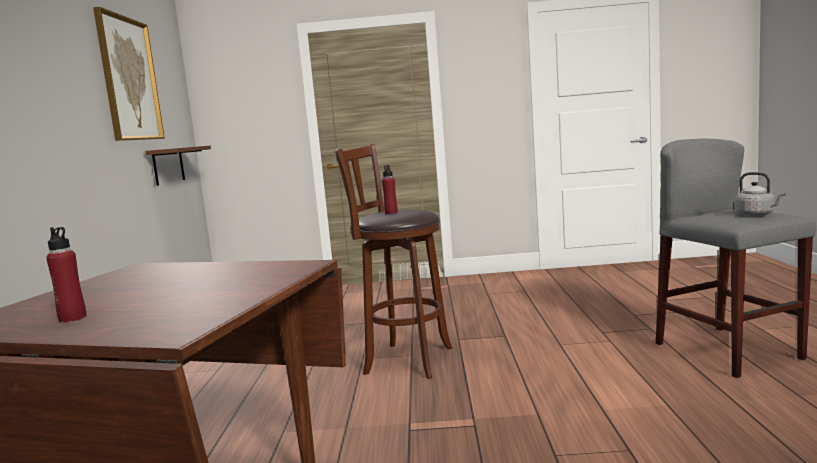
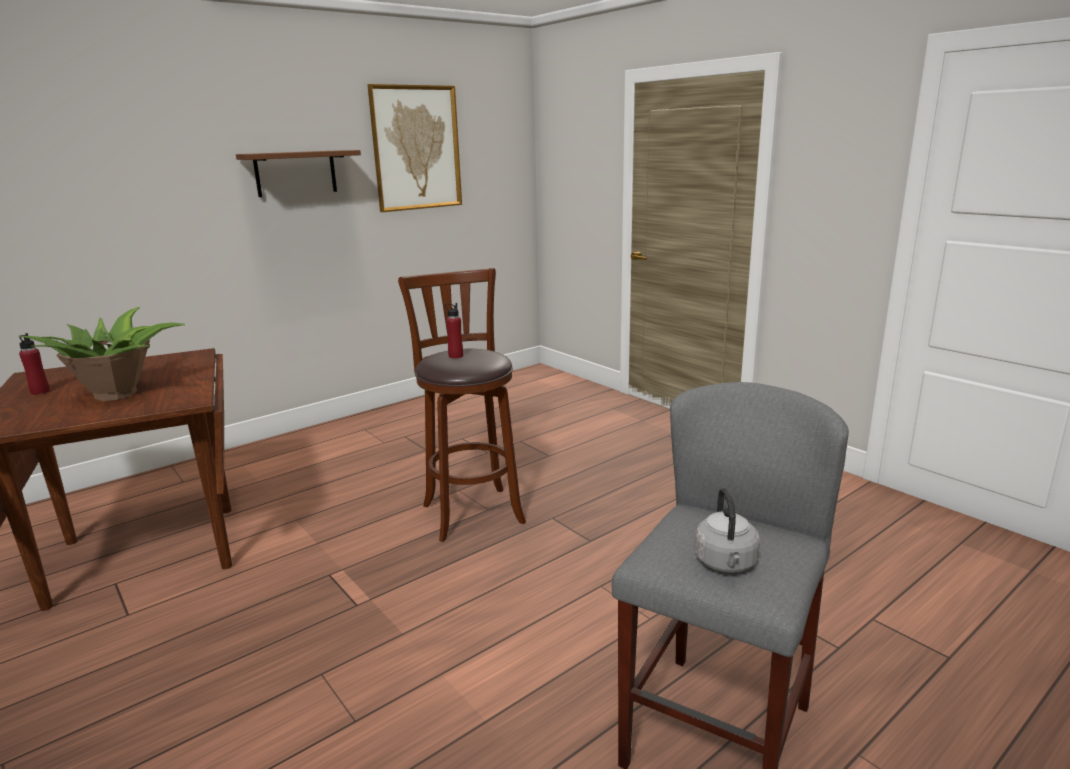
camera: 50 degrees right, 10 degrees up
brown shelf [145,146,211,186] -> brown shelf moved to [236,150,361,197]
none -> potted plant [19,307,185,401]

